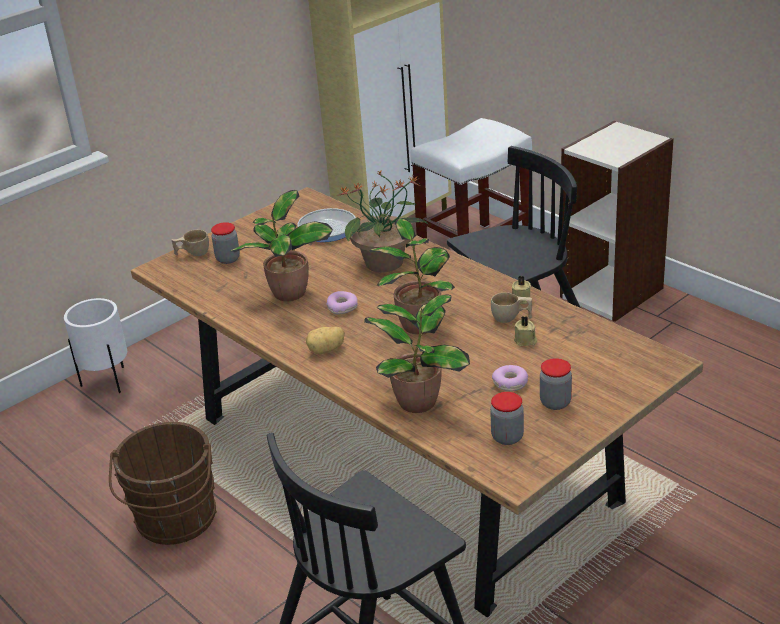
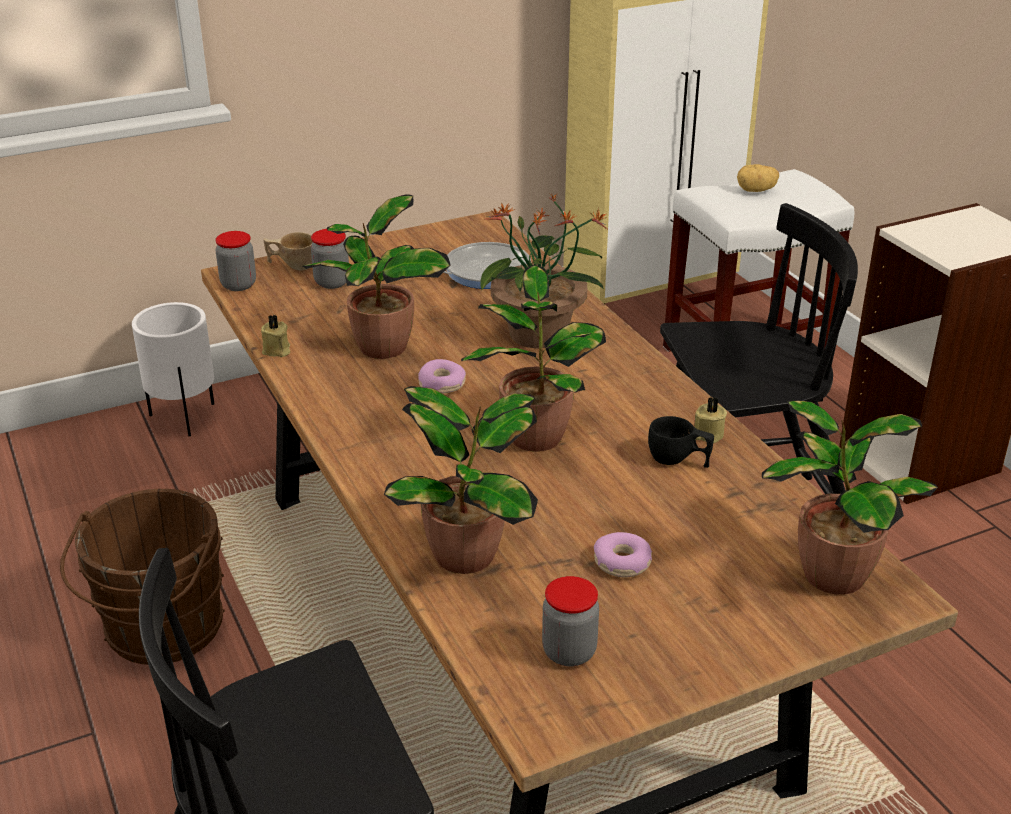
camera: 15 degrees right, 0 degrees up
potato [306,327,345,354] -> potato moved to [737,164,779,192]
beige cup [491,292,532,323] -> black cup [648,416,714,468]
beige candle [514,316,537,346] -> beige candle moved to [261,315,290,357]
jar [540,358,572,410] -> jar moved to [215,231,256,291]
none -> potted plant [762,400,938,595]

